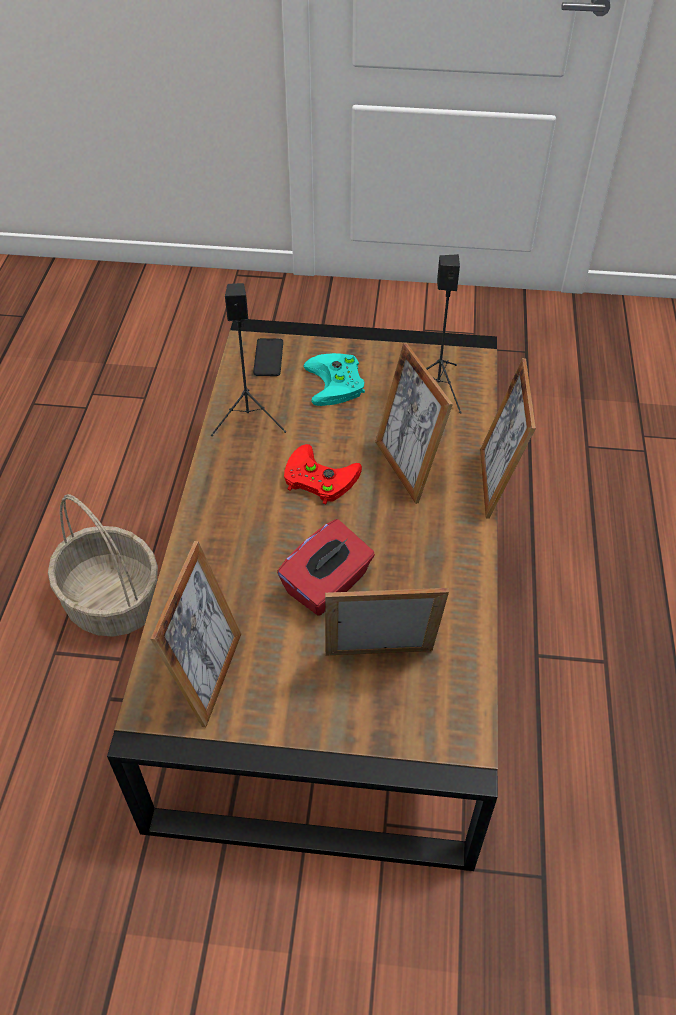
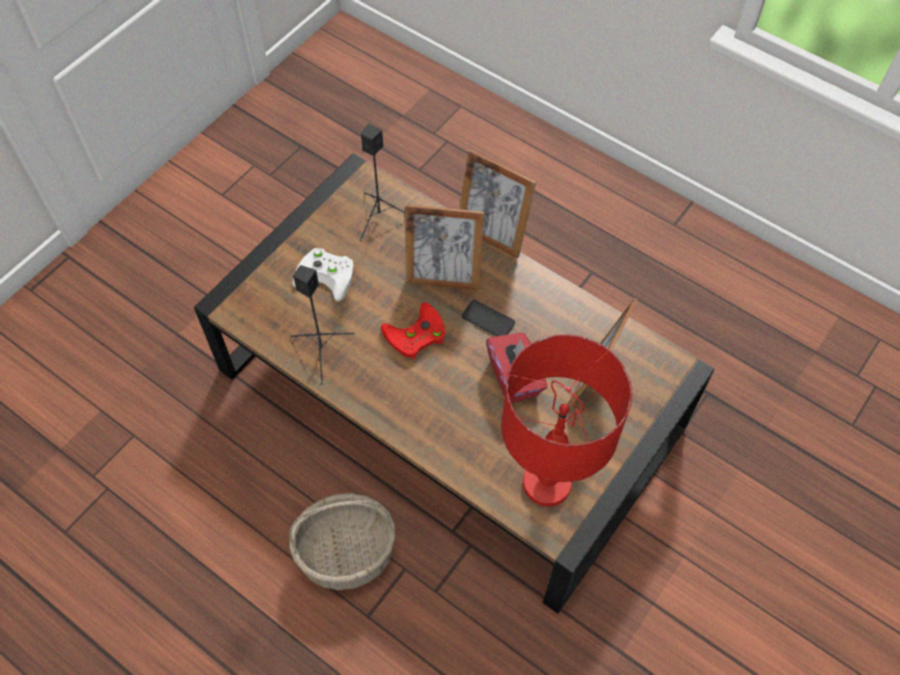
camera: 60 degrees left, 10 degrees up
picture frame [150,541,241,727] -> red table lamp [501,334,632,507]
phone [253,338,283,376] -> phone moved to [462,300,515,336]
turquoise game controller [303,353,365,406] -> white game controller [293,248,353,301]

